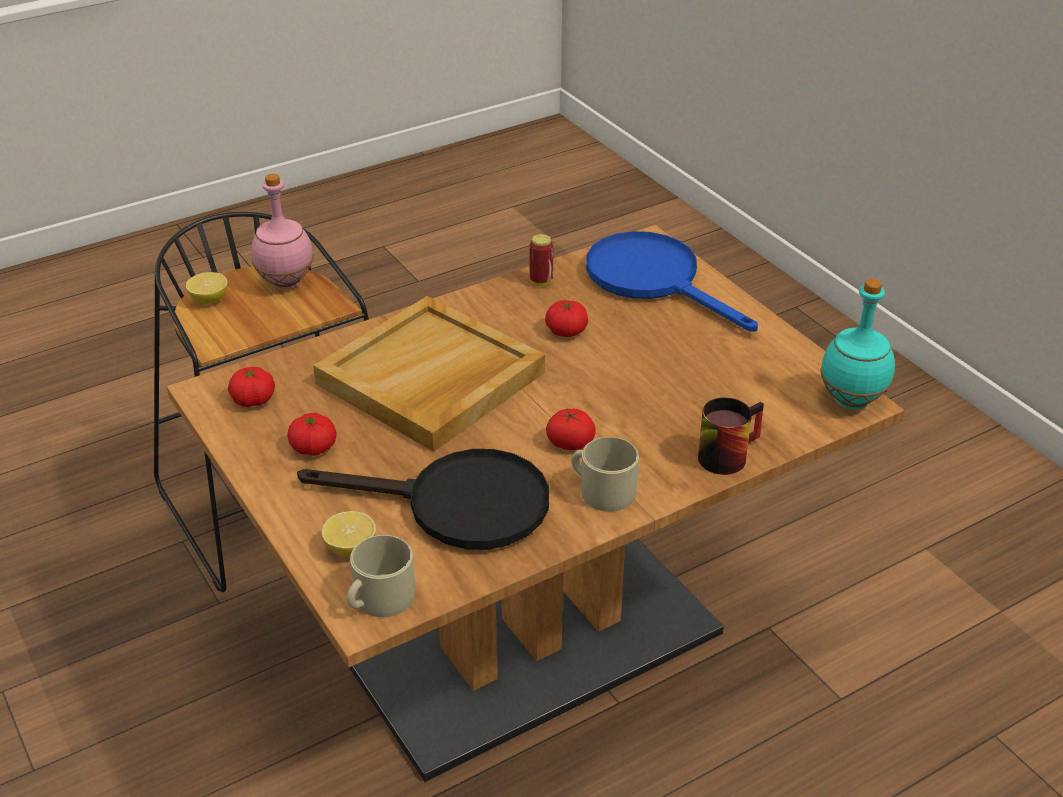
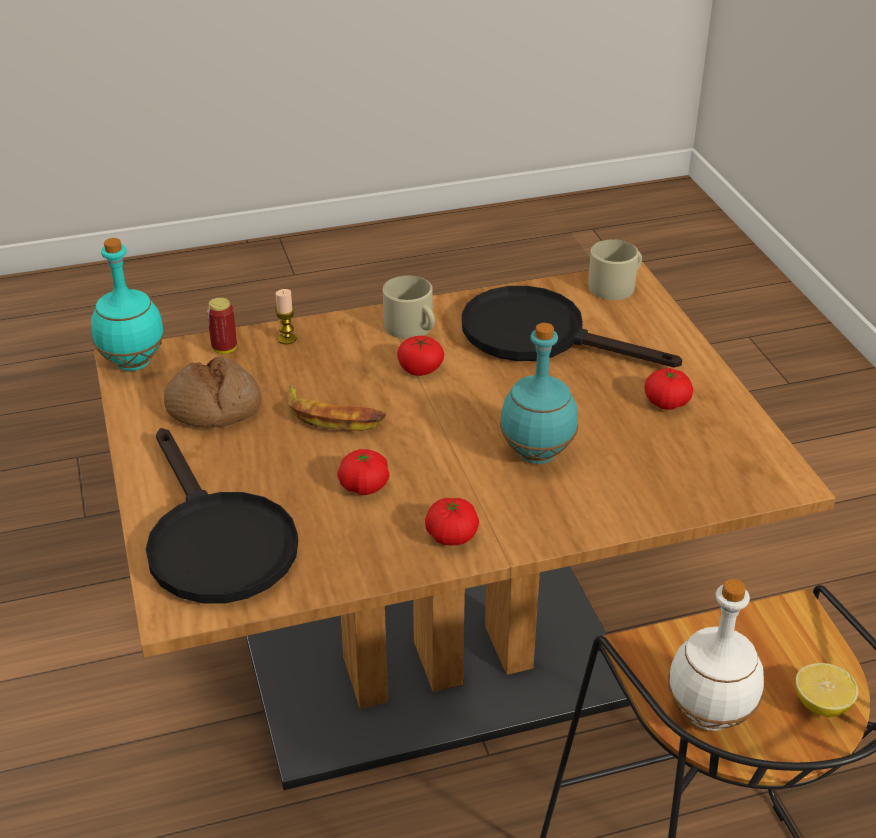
camera: 165 degrees left, 0 degrees up
tomato [228,367,275,407] -> tomato moved to [425,498,479,546]
pink bottle [251,174,314,289] -> white bottle [668,579,764,731]
beige tray [313,296,545,452] -> turquoise bottle [500,323,578,464]
lemon [322,511,376,556] -> none
can [530,234,554,286] -> can moved to [207,298,237,354]
blue frying pan [586,231,758,331] -> black frying pan [146,428,298,604]
mug [698,397,764,475] -> candle [275,289,297,345]
none -> bread [164,357,262,428]
none -> banana [288,385,386,431]

